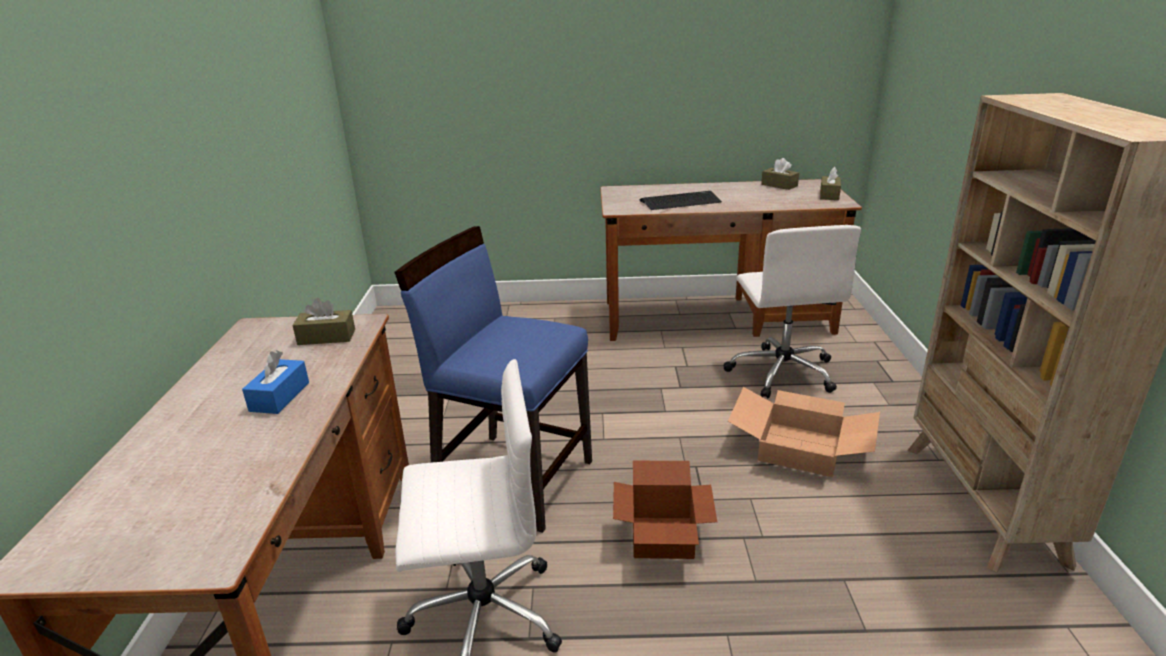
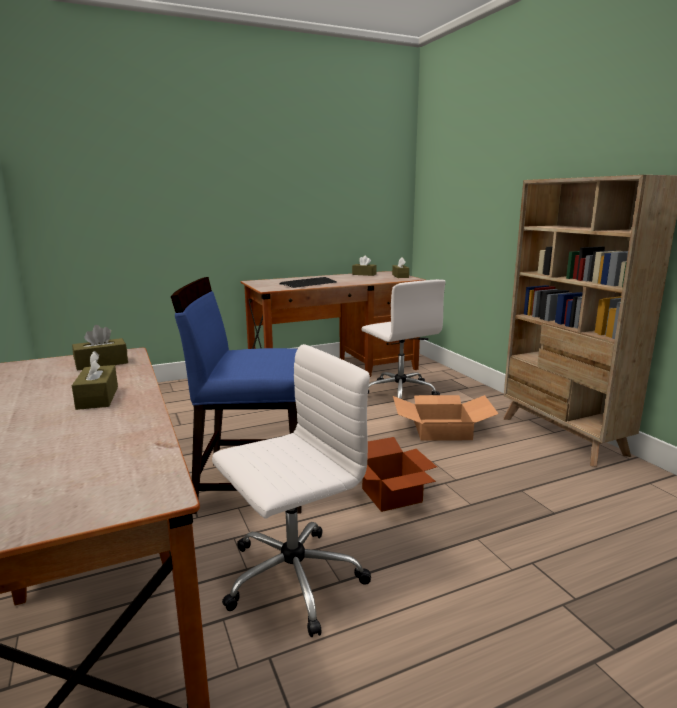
camera: 25 degrees left, 10 degrees down
blue tissue box [242,350,309,414] -> brown tissue box [72,351,118,410]

